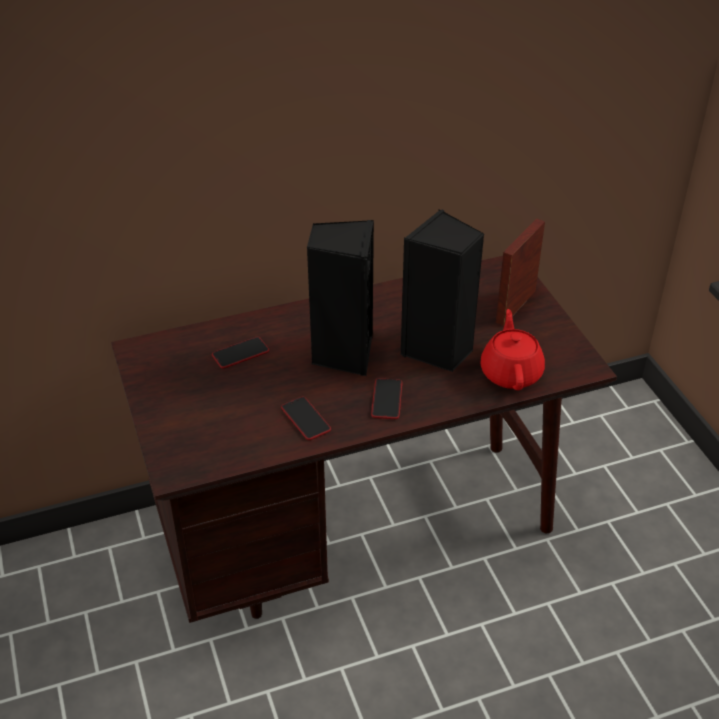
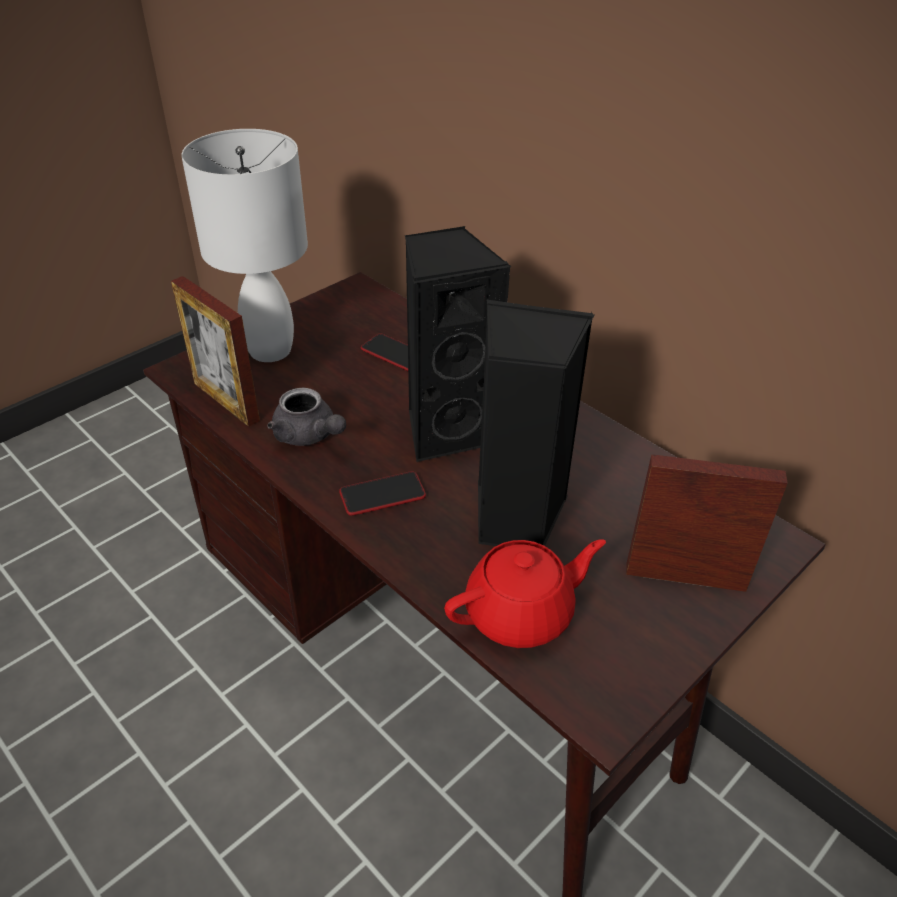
camera: 65 degrees right, 0 degrees up
phone [281,397,331,440] -> grey teapot [267,388,346,446]
none -> picture frame [171,276,260,427]
none -> white table lamp [181,129,308,362]

